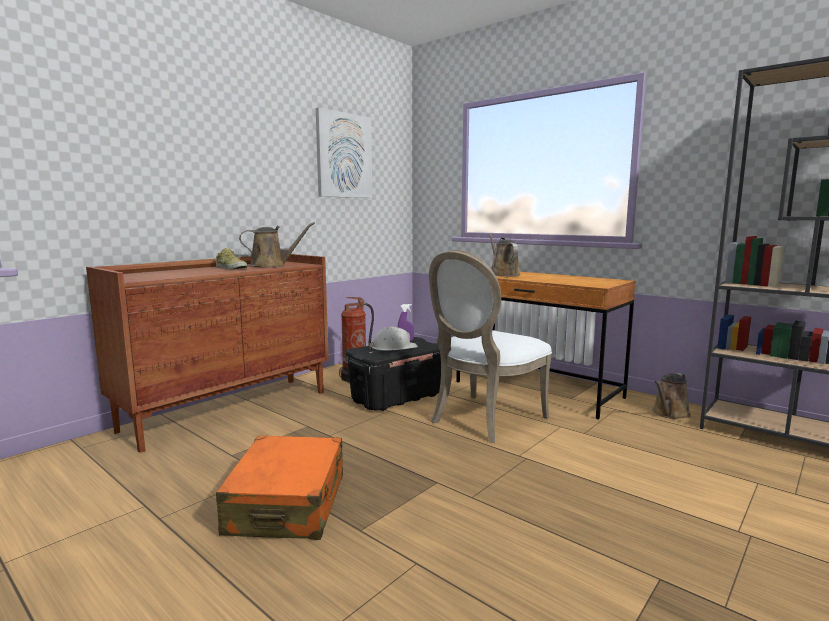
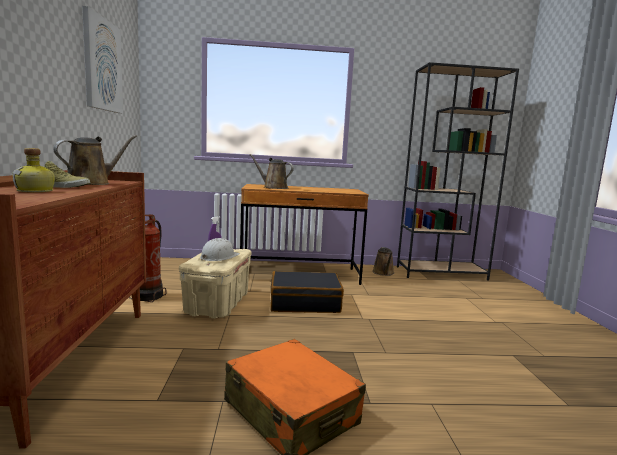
camera: 45 degrees left, 0 degrees up
black storage box [346,337,441,411] -> beige storage box [179,249,252,319]
white chair [429,250,552,443] -> black suitcase [270,271,344,313]
none -> bottle [12,148,55,192]

